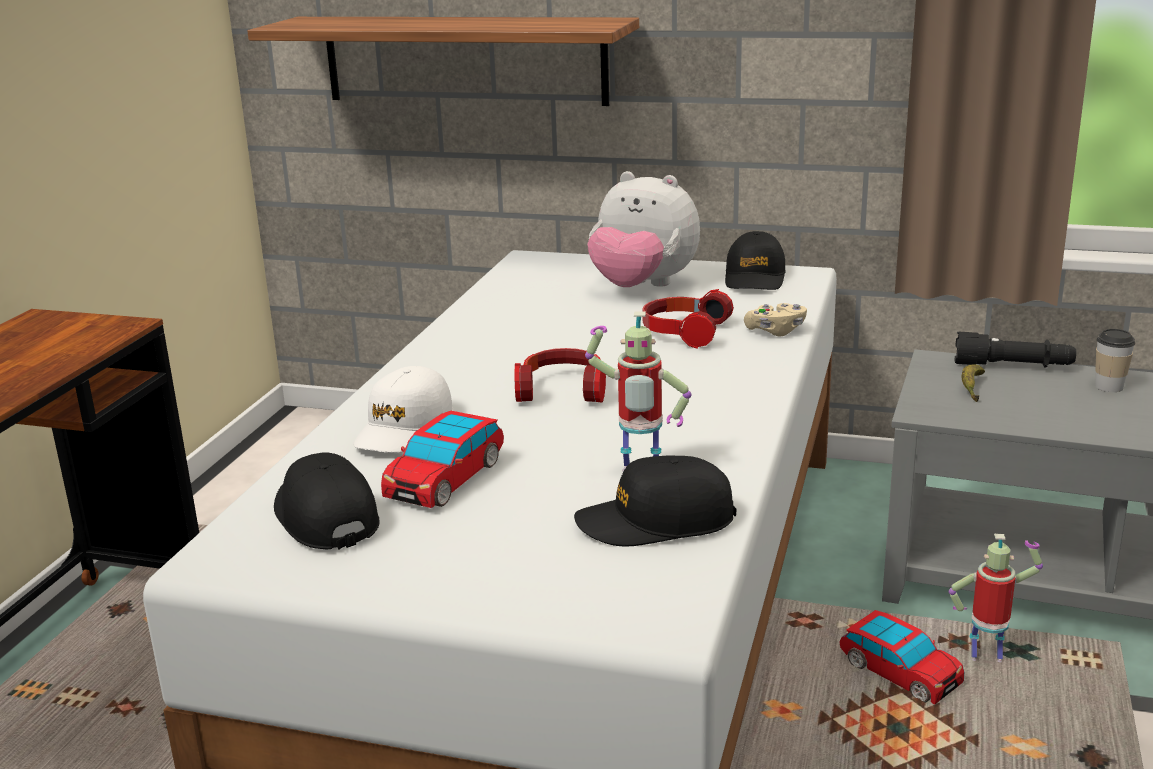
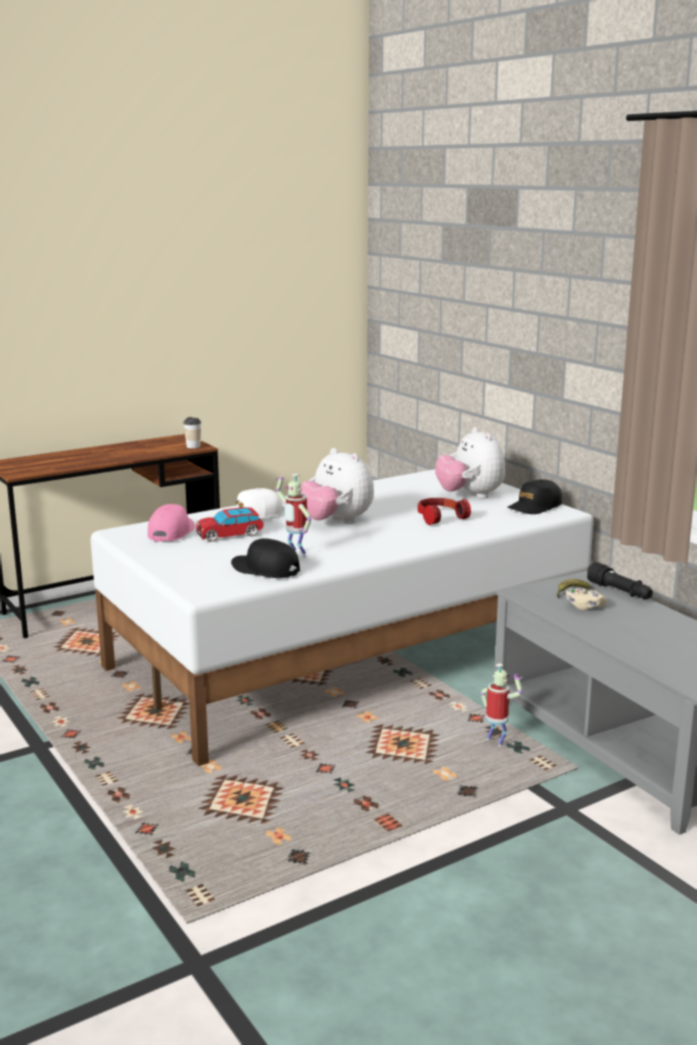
camera: 40 degrees right, 5 degrees down
shelf [247,17,639,106] -> none
black cap [274,453,380,550] -> pink cap [147,504,195,542]
headphones [514,348,606,403] -> plush toy [301,448,374,524]
beige game controller [744,303,807,336] -> beige game controller moved to [566,588,607,611]
toy car [839,610,964,704] -> none
cup [1095,329,1136,392] -> cup moved to [183,417,201,449]

